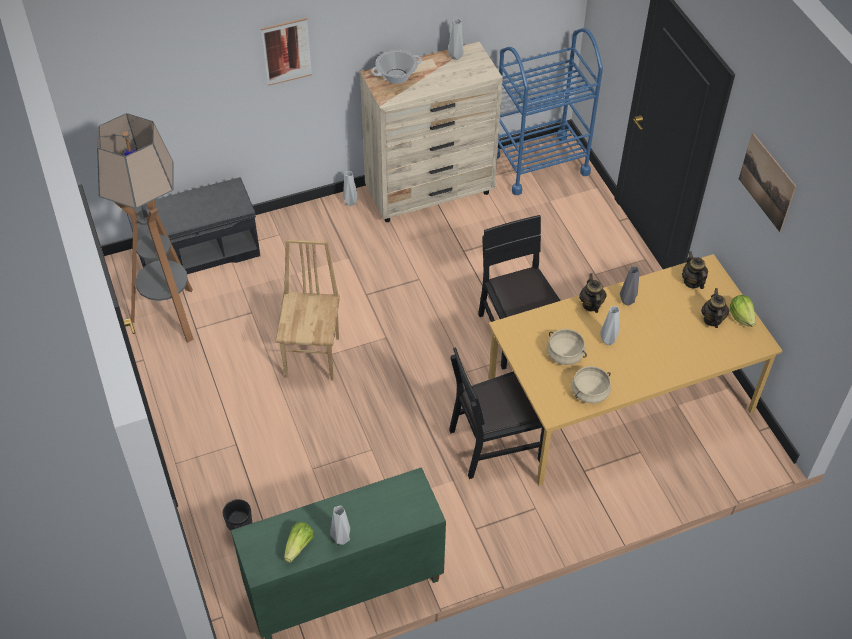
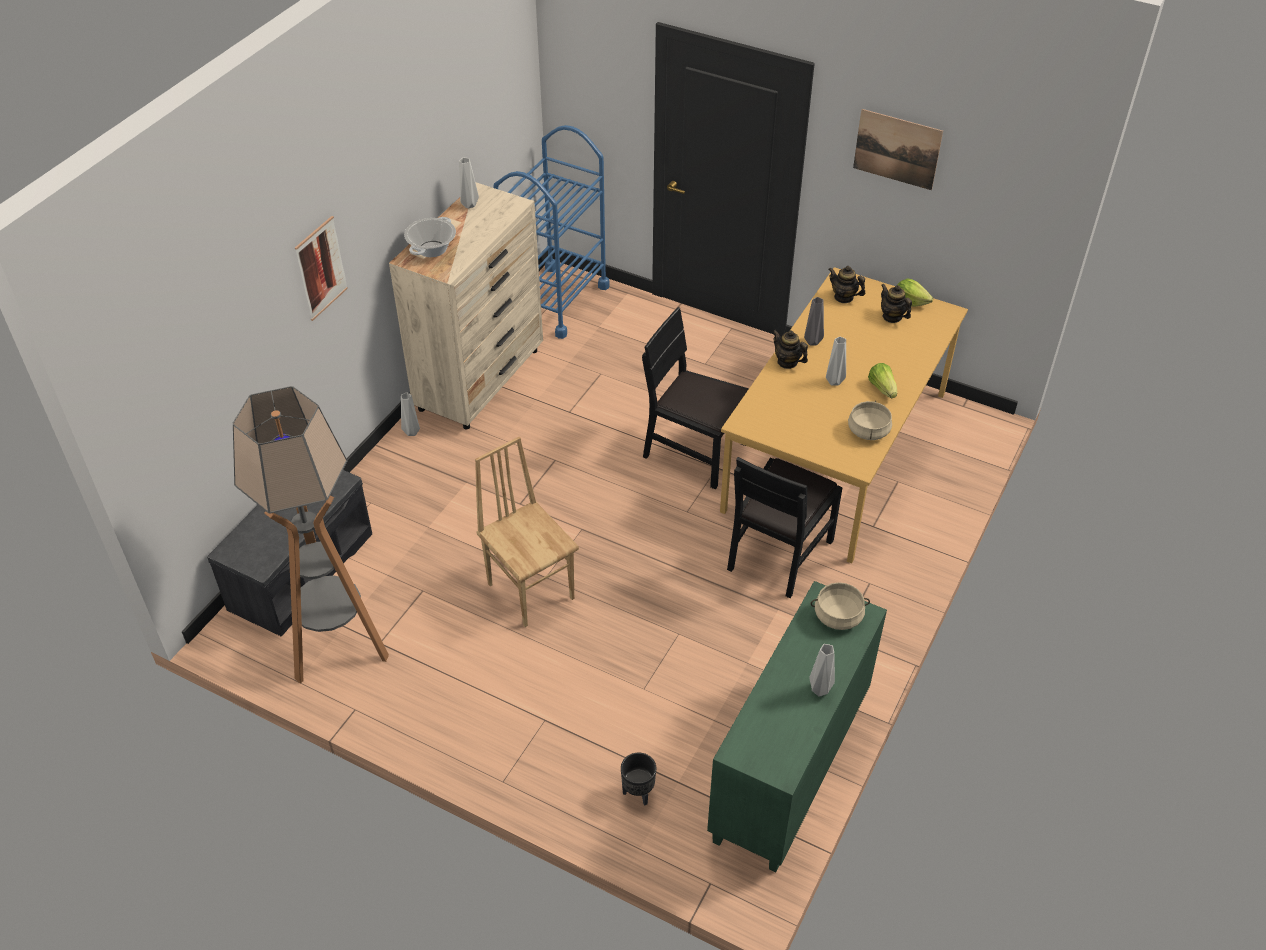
camera: 40 degrees left, 5 degrees down
lettuce [284,522,314,563] -> lettuce moved to [868,363,897,398]
beige cooking pot [547,329,587,365] -> beige cooking pot moved to [810,582,870,630]

